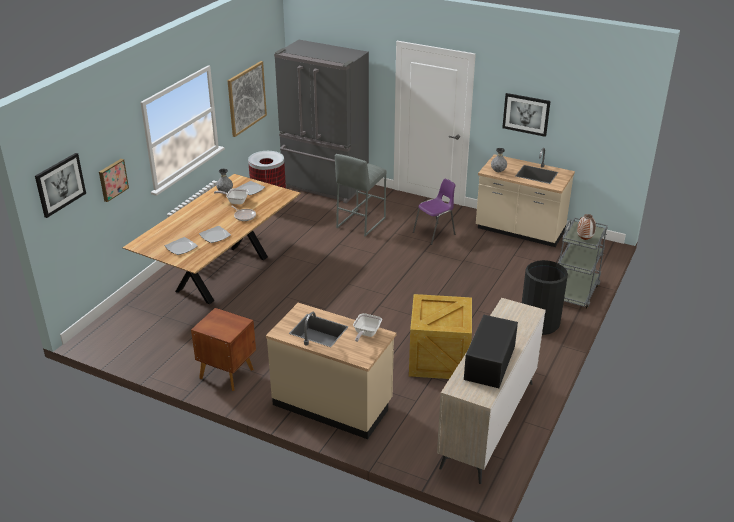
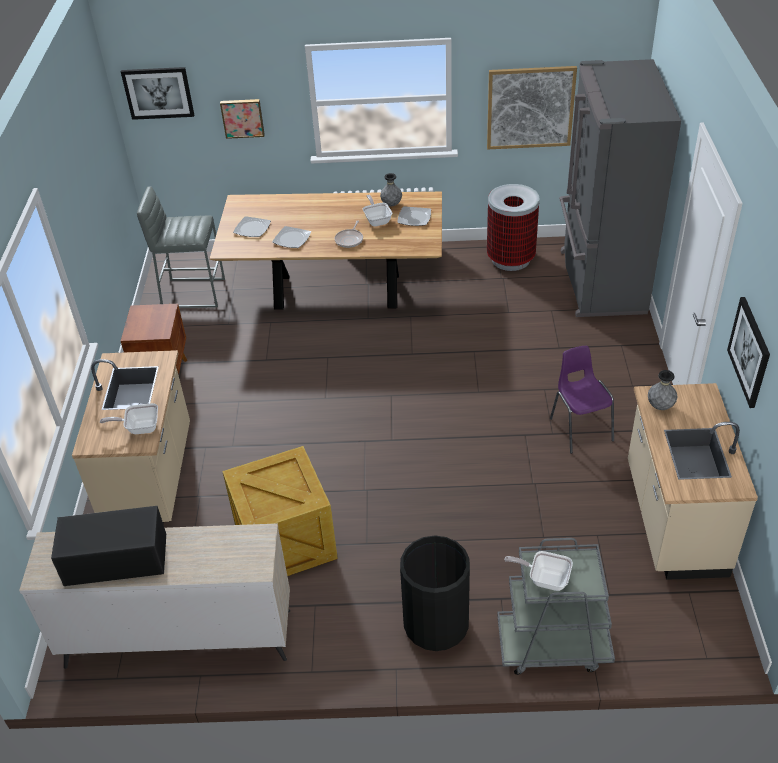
camera: 65 degrees right, 10 degrees up
grey stool [335,154,386,237] -> grey stool moved to [137,186,225,308]
purple chair [413,179,456,245] -> purple chair turned 135 degrees counterclockwise [550,346,614,454]
vase [577,214,596,240] -> frying pan [504,551,573,591]

